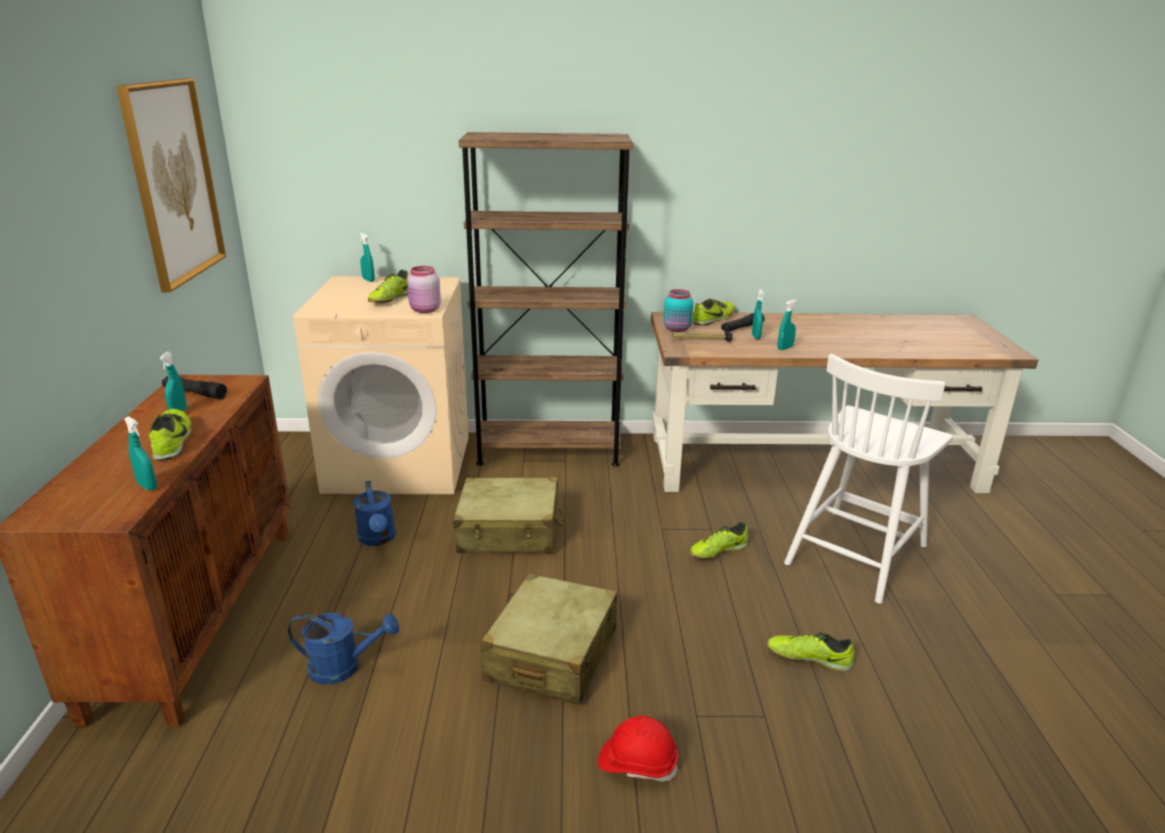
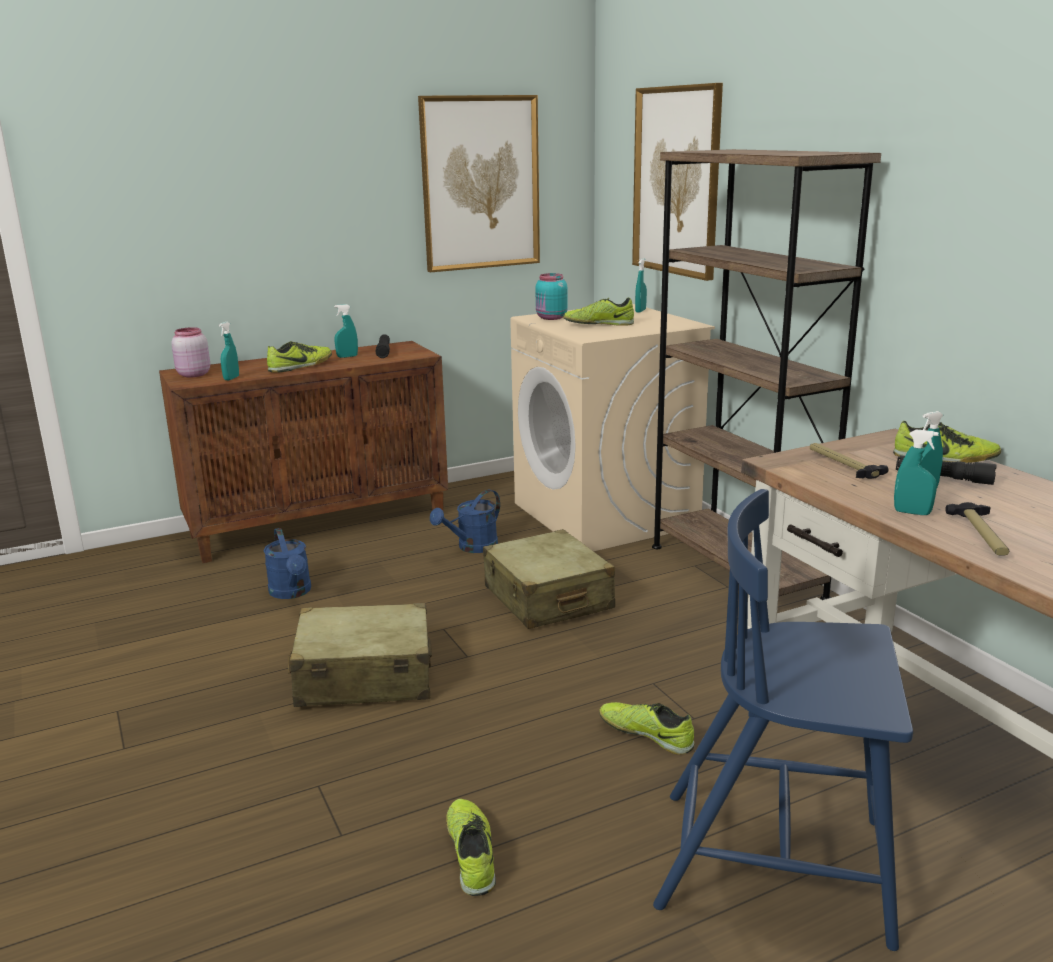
camera: 65 degrees right, 5 degrees down
pink jar [407,266,441,313] -> pink jar moved to [171,327,210,377]
red hard hat [598,716,678,781] -> none
turquoise jar [663,289,693,332] -> turquoise jar moved to [535,273,568,320]
white chair [784,354,953,604] -> blue chair [653,489,913,951]
none -> picture [632,83,723,281]
none -> hammer [945,502,1009,556]

